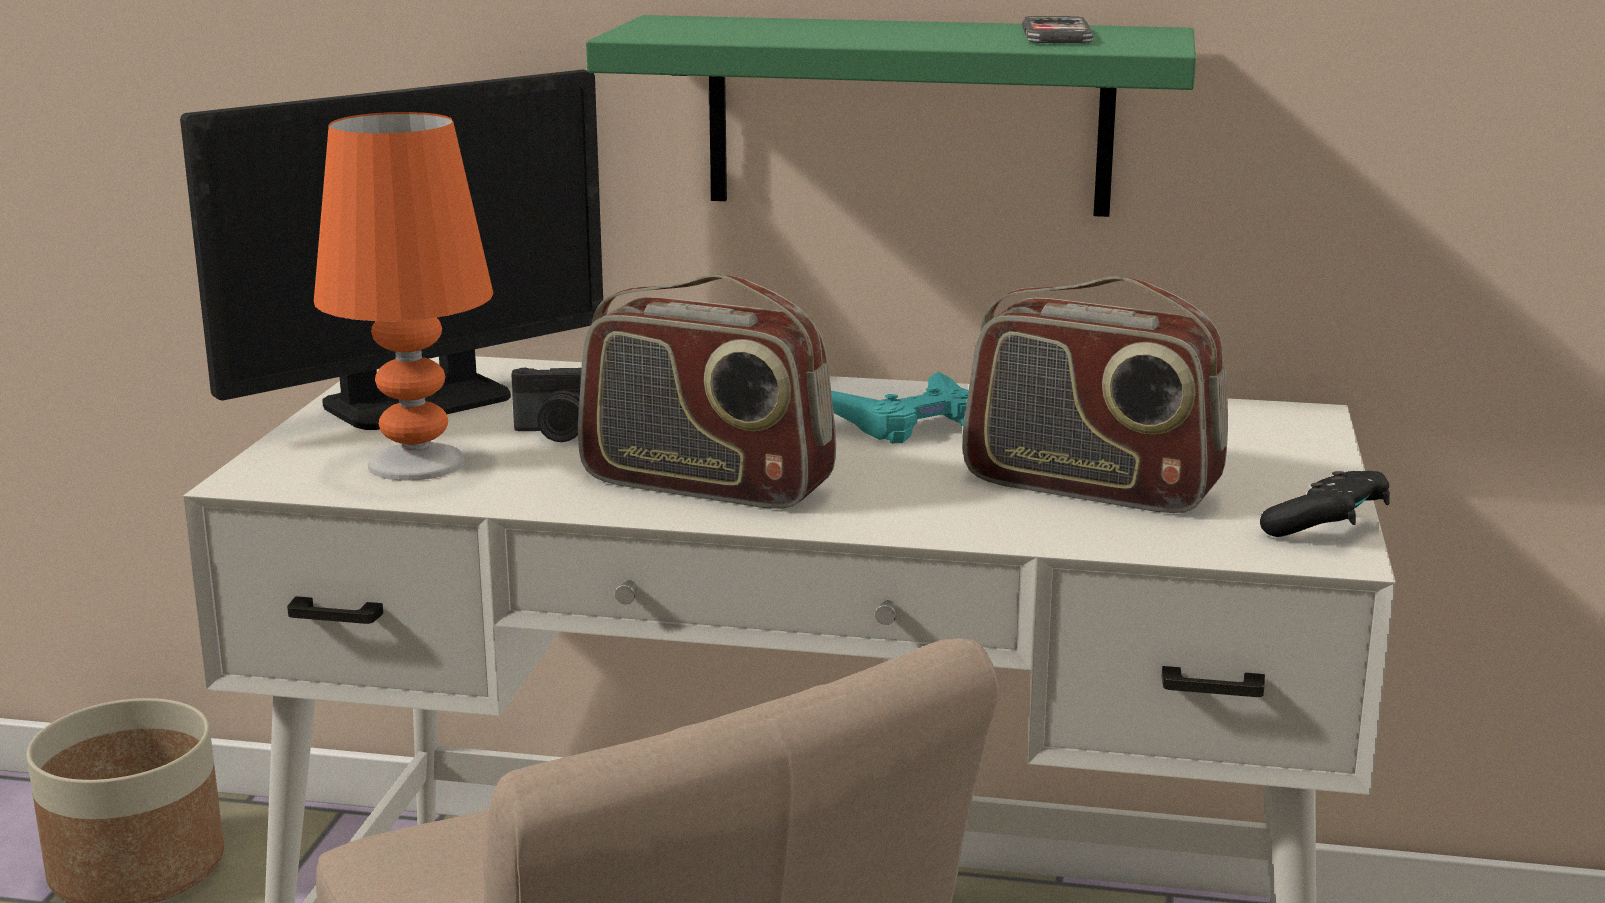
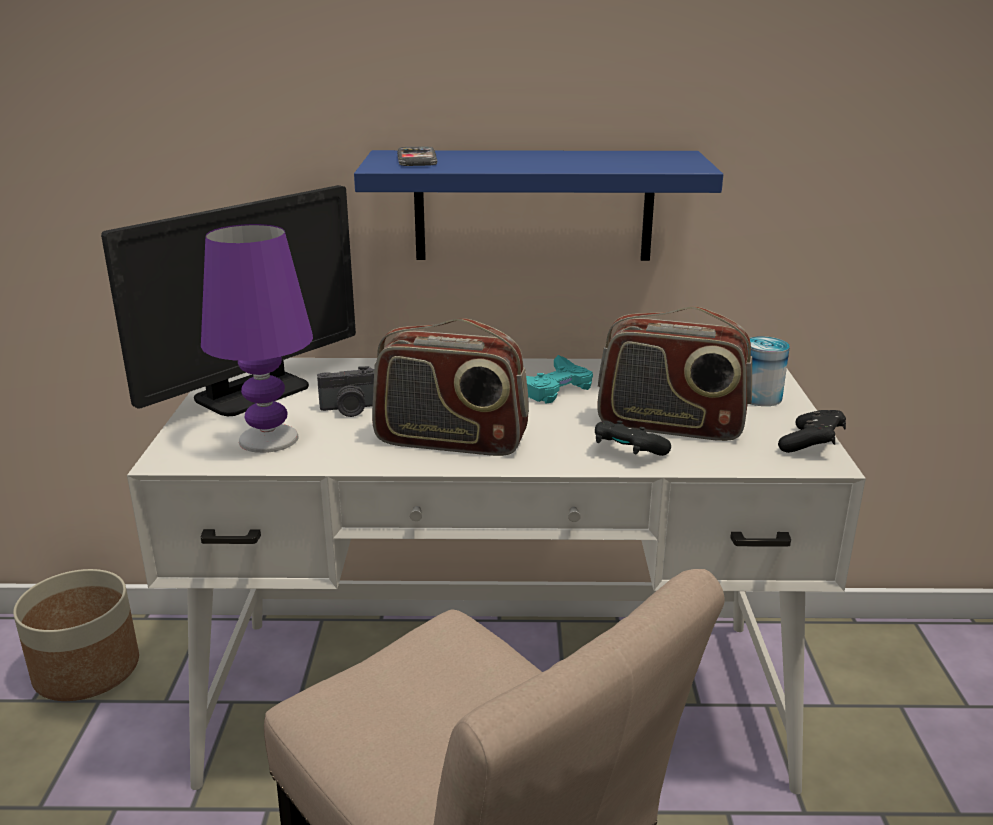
camera: 10 degrees left, 5 degrees up
orange table lamp [314,112,493,481] -> purple table lamp [201,224,313,453]
green shelf [586,15,1196,217] -> blue shelf [354,150,723,261]
phone [1022,16,1094,43] -> phone moved to [397,146,438,166]
none -> black game controller [595,421,671,456]
none -> can [747,336,790,406]

